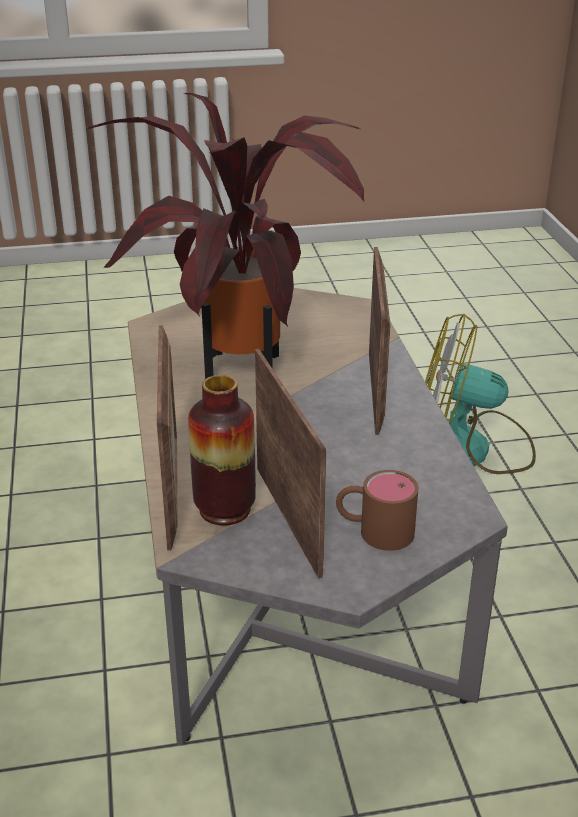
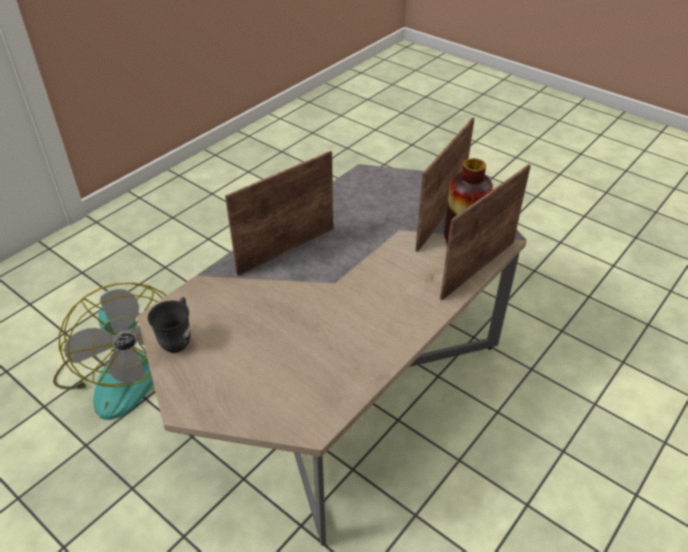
camera: 130 degrees left, 10 degrees up
potted plant [87,93,364,379] -> none
brown mug [336,470,418,551] -> none
none -> grey mug [148,297,191,353]

